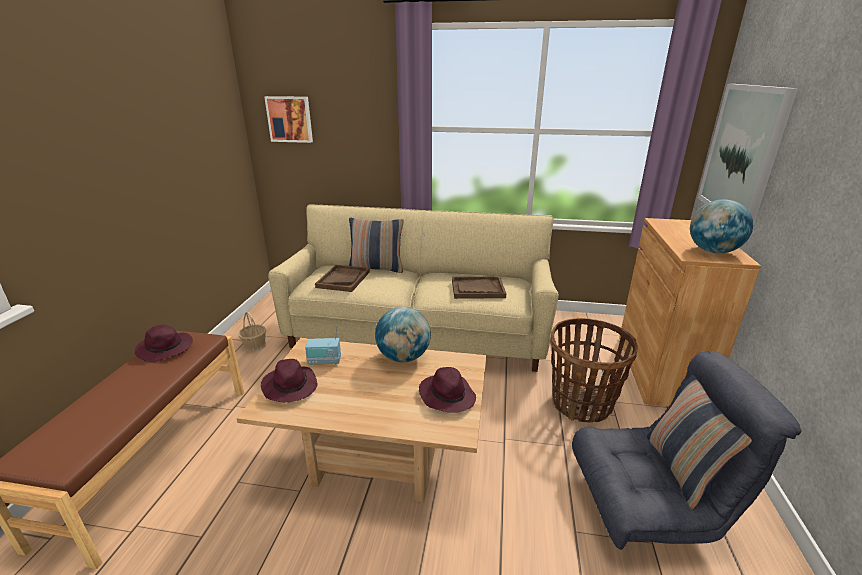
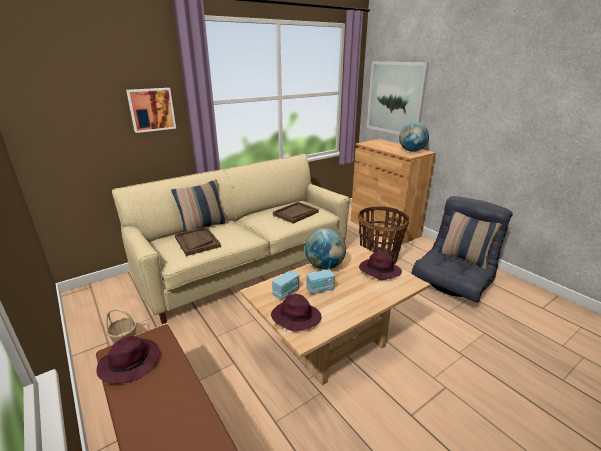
camera: 45 degrees left, 0 degrees up
picture [265,96,313,143] -> picture moved to [126,88,176,133]
none -> radio [307,260,335,295]

